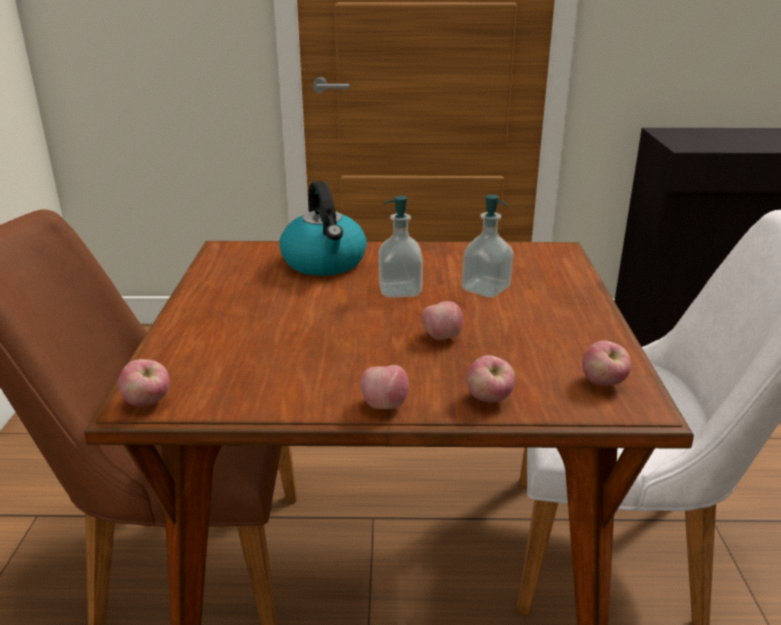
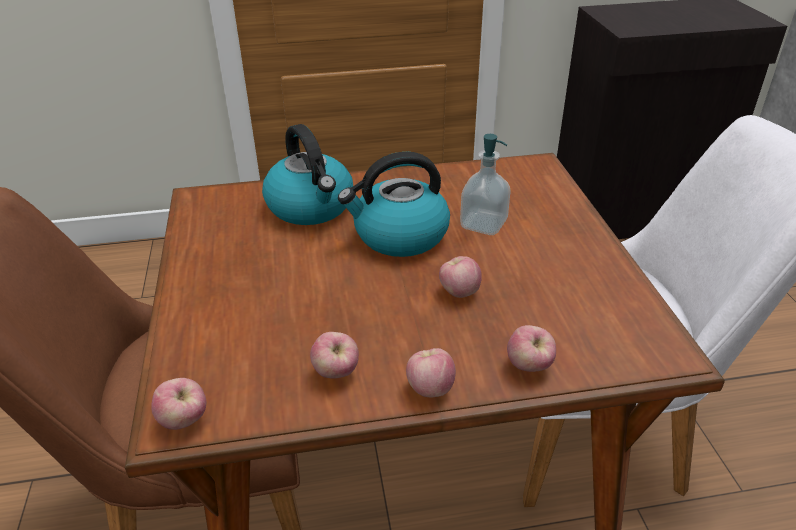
camera: 10 degrees left, 10 degrees up
soap dispenser [379,196,423,298] -> kettle [338,152,450,257]
apple [582,341,631,386] -> apple moved to [310,332,359,379]

